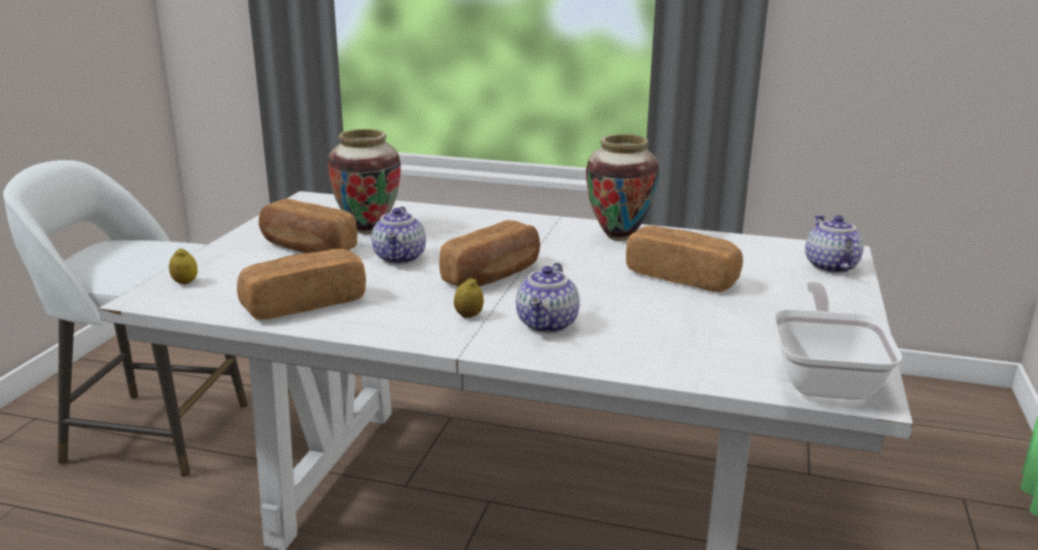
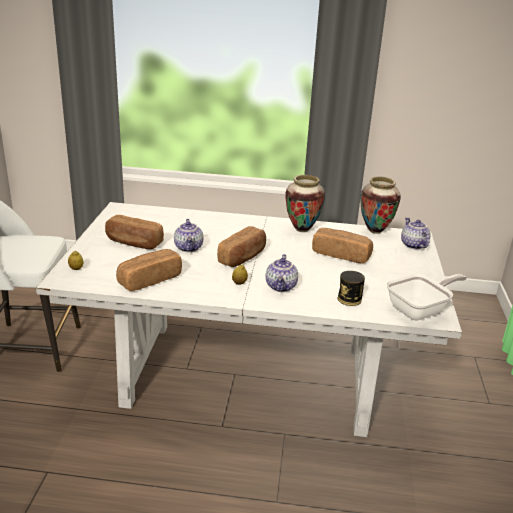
camera: 10 degrees left, 5 degrees up
vase [328,129,401,234] -> vase moved to [360,177,401,234]
frying pan [773,281,902,400] -> frying pan turned 60 degrees clockwise [386,274,467,321]
none -> can [338,271,365,306]

